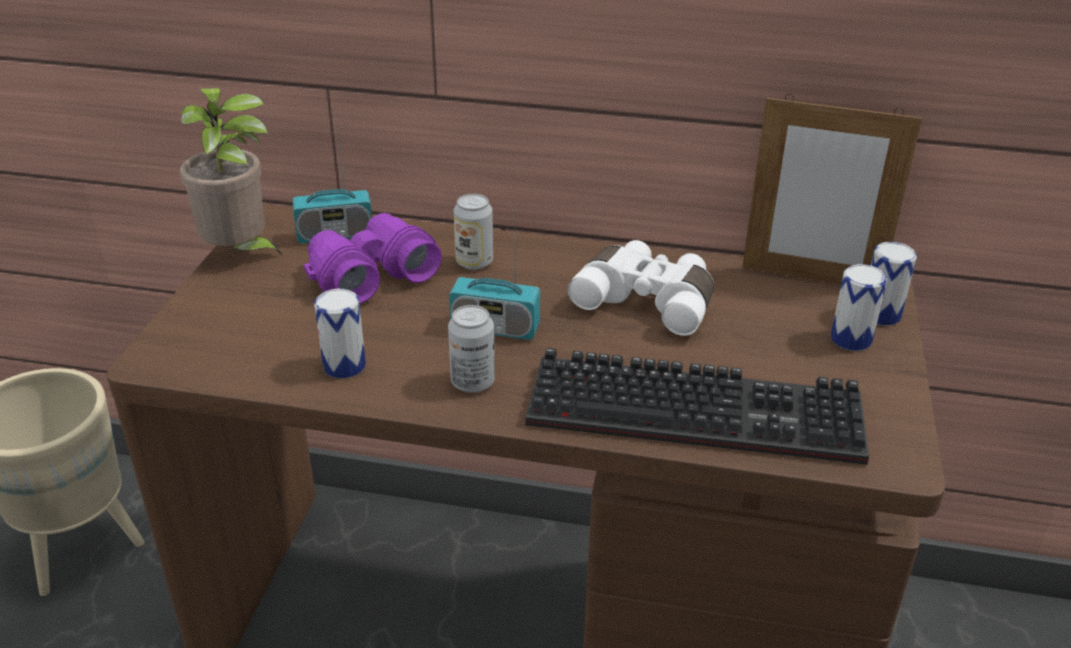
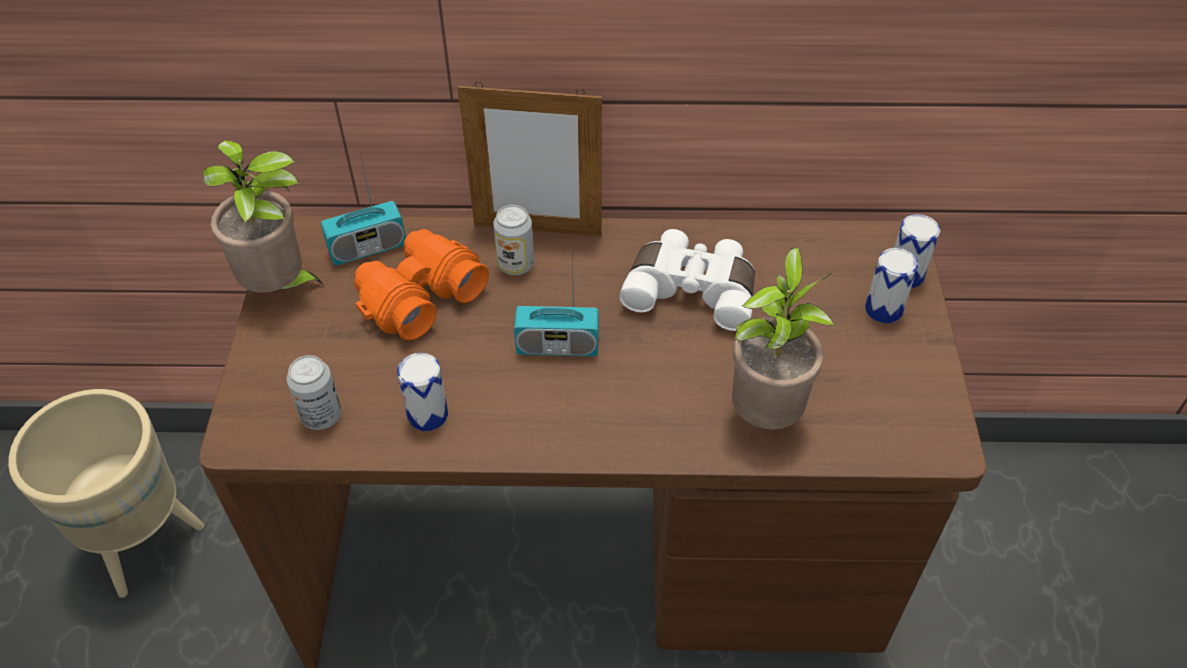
camera: 10 degrees left, 15 degrees up
purple binoculars [304,213,442,304] -> orange binoculars [354,229,489,340]
can [448,305,495,393] -> can moved to [287,355,342,430]
keyboard [525,348,869,465] -> potted plant [732,248,835,430]
picture frame [742,94,922,284] -> picture frame moved to [458,82,602,236]

